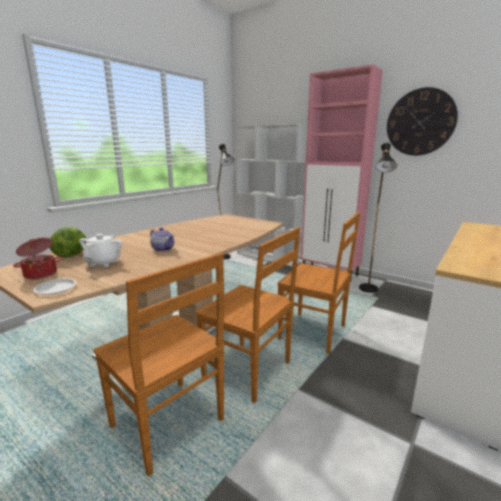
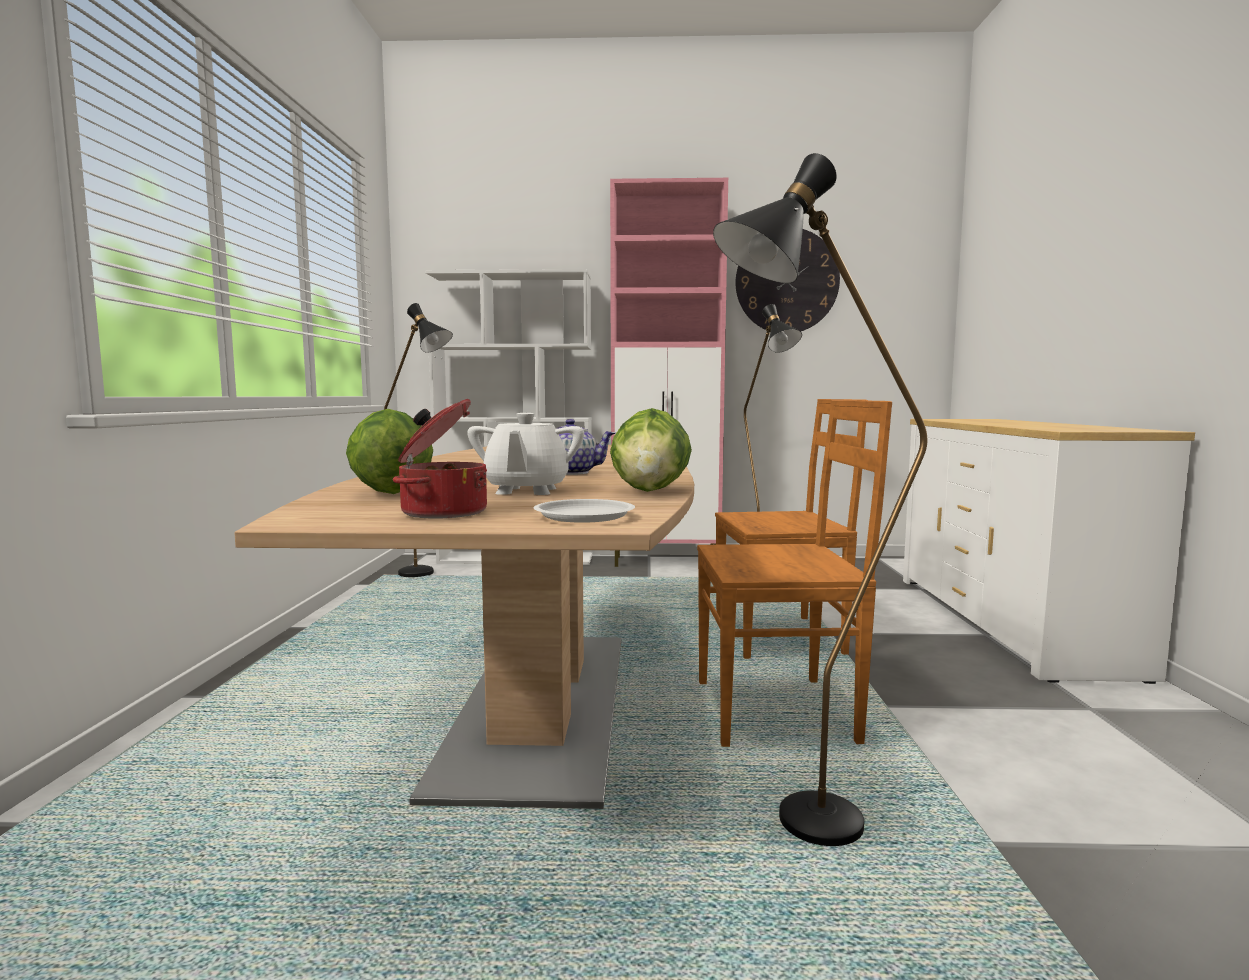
camera: 35 degrees left, 10 degrees down
white teapot [79,234,122,267] -> white teapot turned 150 degrees counterclockwise [467,413,584,495]
brown chair [93,253,225,477] -> black floor lamp [713,153,927,846]
none -> lettuce [610,408,692,492]

